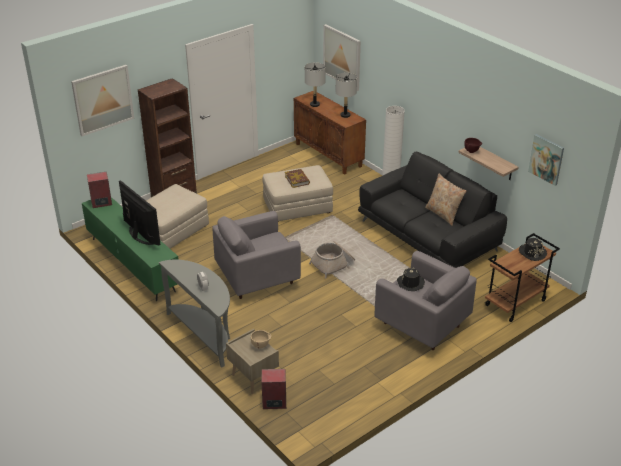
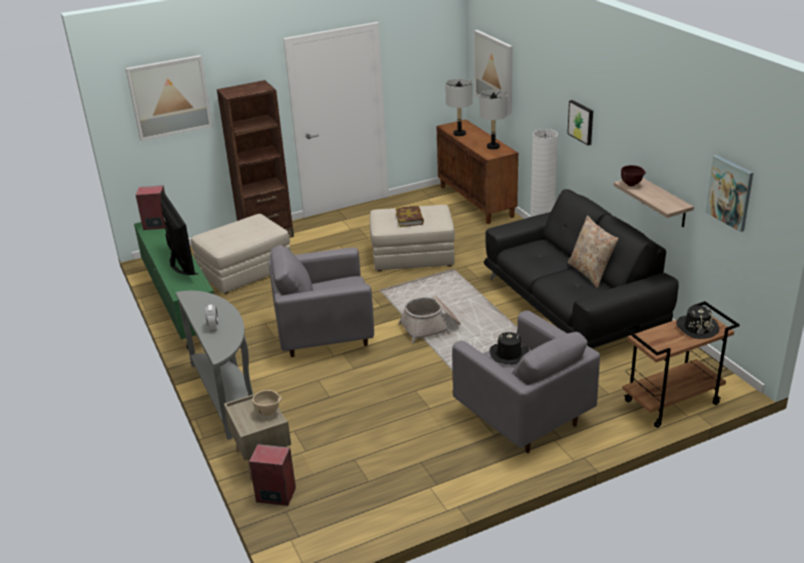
camera: 15 degrees right, 5 degrees down
none -> picture [567,100,593,145]

